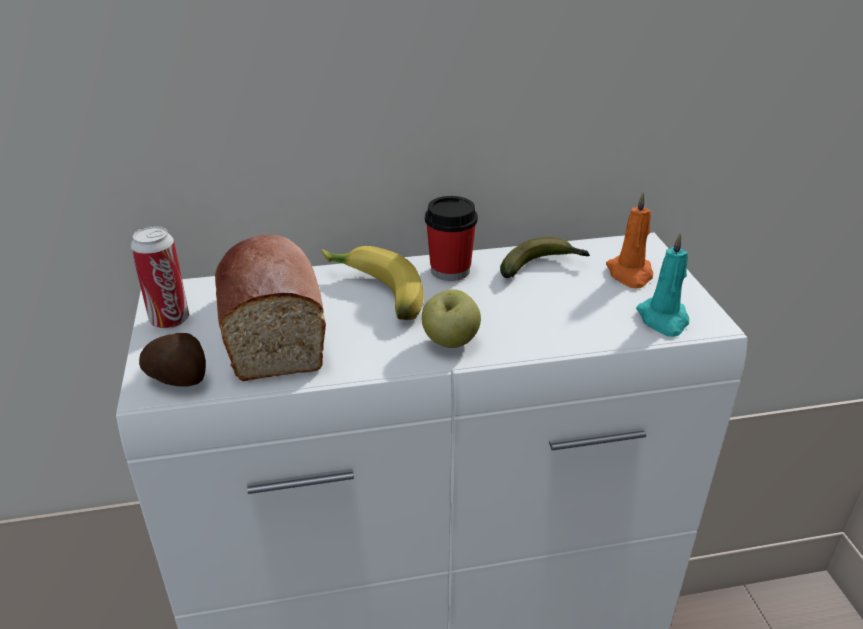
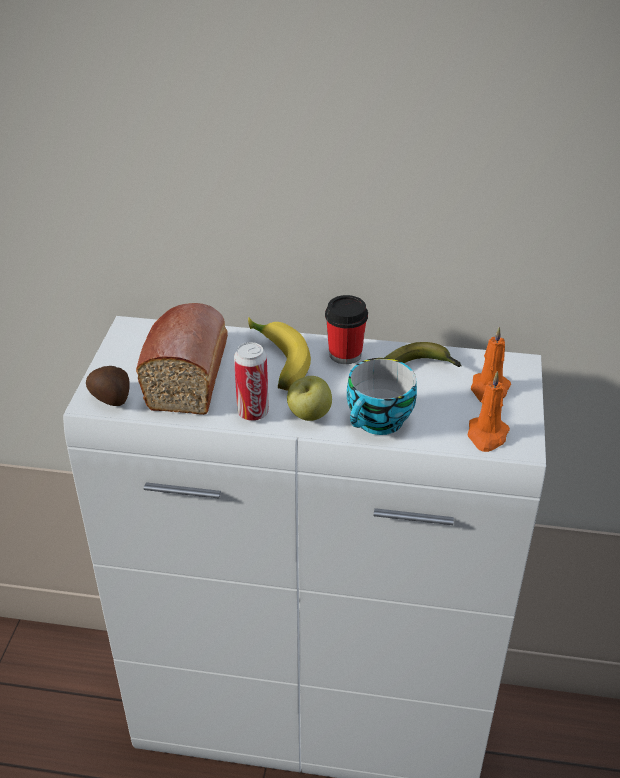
camera: 20 degrees right, 5 degrees up
can [131,226,189,329] -> can moved to [234,342,269,421]
turquoise candle [636,232,689,337] -> orange candle [468,371,510,452]
none -> cup [347,358,417,435]

